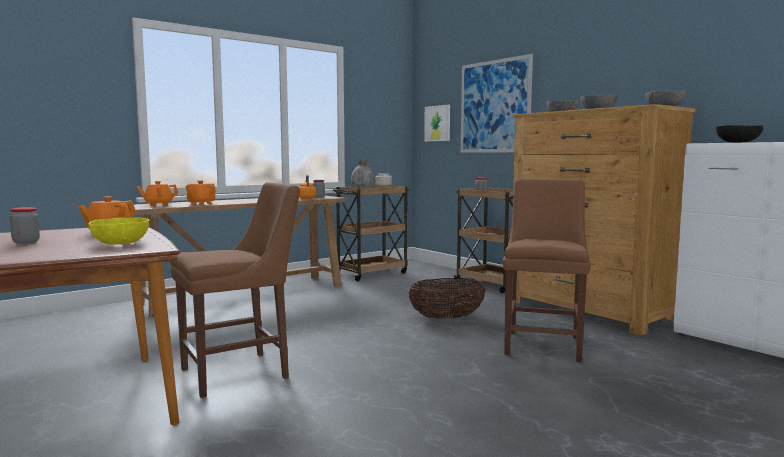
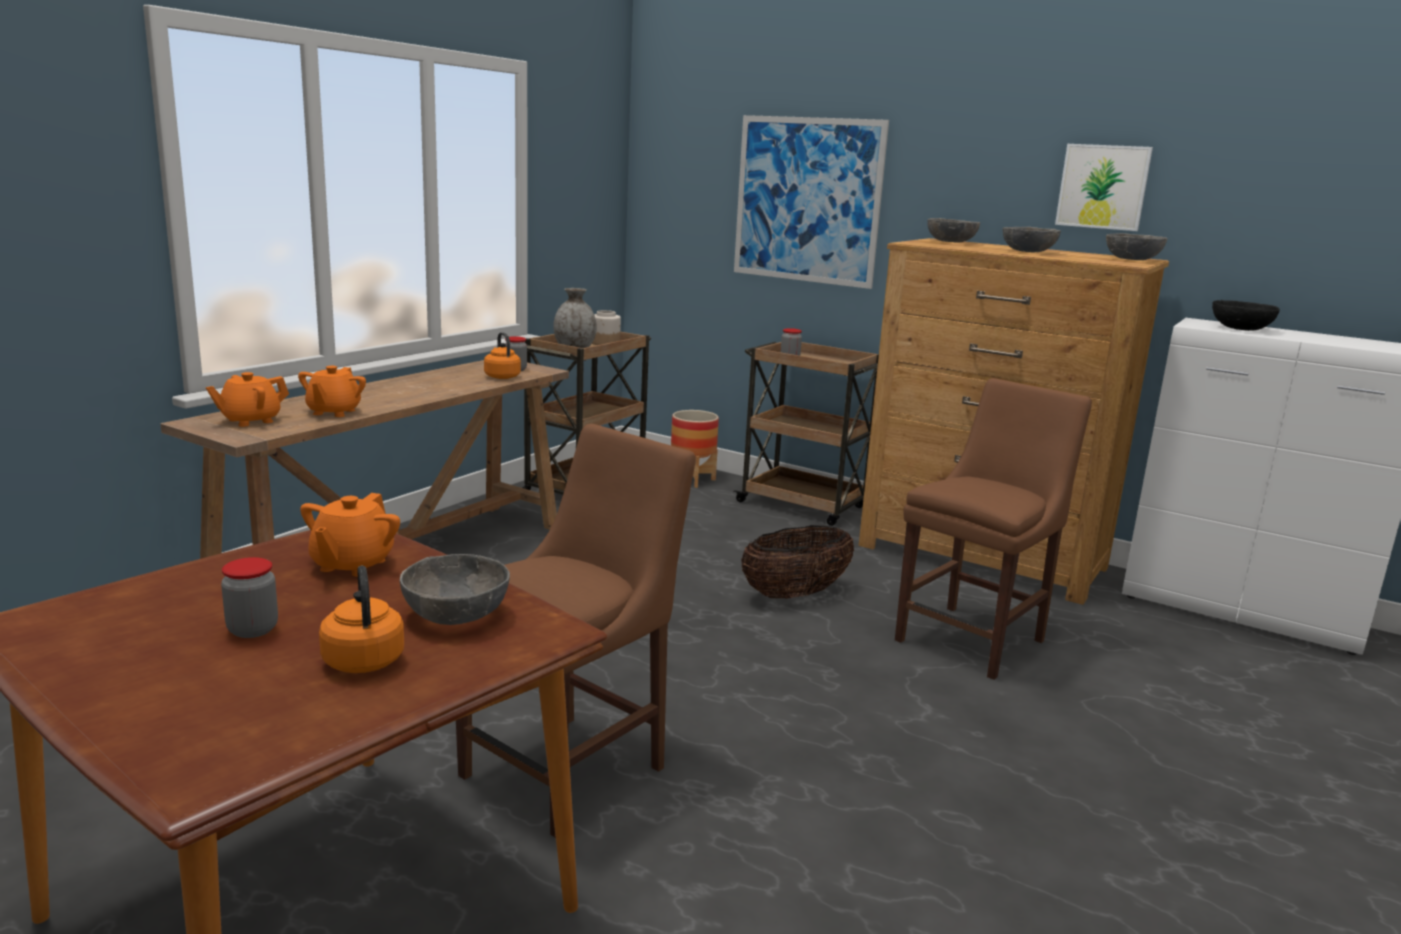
camera: 20 degrees left, 10 degrees up
yellow bowl [88,218,149,245] -> grey bowl [400,554,510,625]
picture [424,105,450,141] -> picture moved to [1055,144,1153,231]
brown chair [503,179,591,362] -> brown chair turned 45 degrees clockwise [895,378,1092,680]
none -> orange kettle [319,566,404,673]
none -> planter [671,410,719,488]

